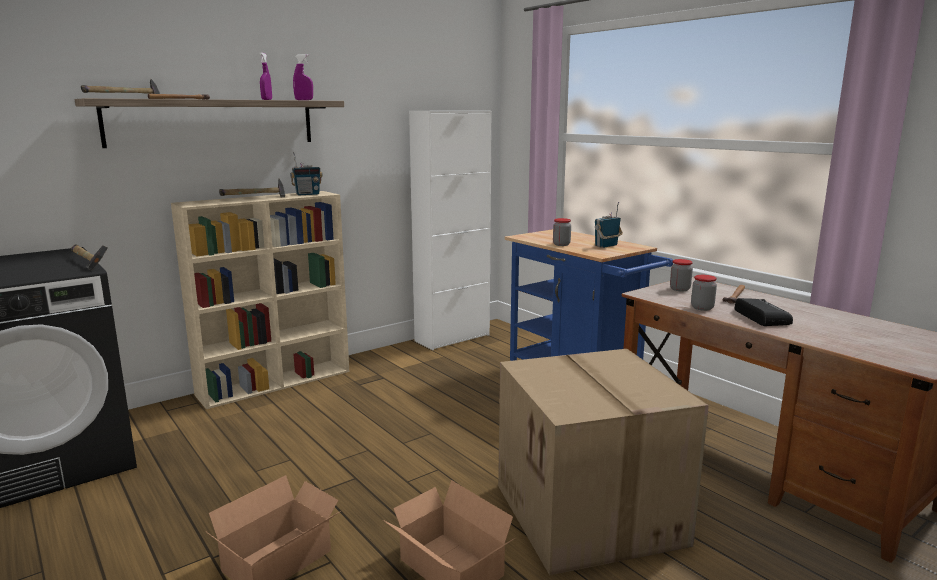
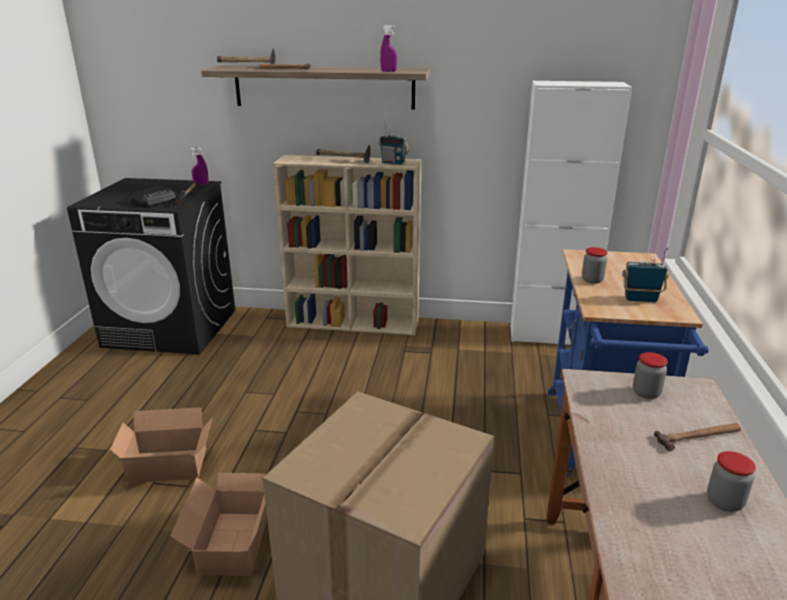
camera: 45 degrees right, 10 degrees up
purple spray bottle [259,52,272,100] -> purple spray bottle moved to [190,147,208,185]
jar [691,275,717,311] -> jar moved to [707,451,756,512]
radio [734,298,793,326] -> radio moved to [130,186,178,207]

